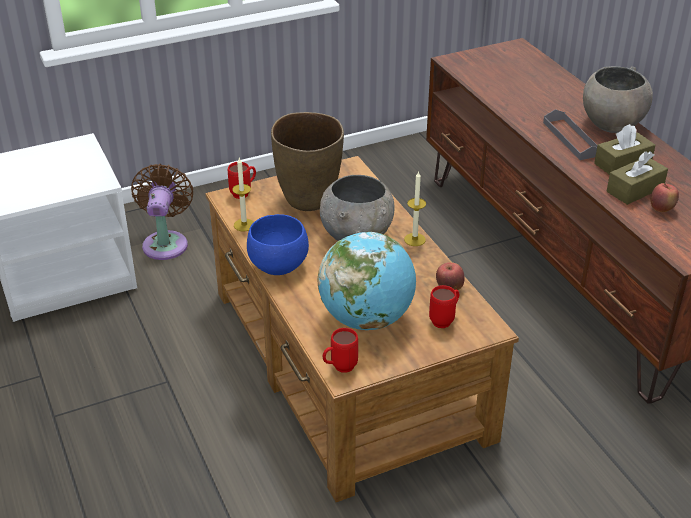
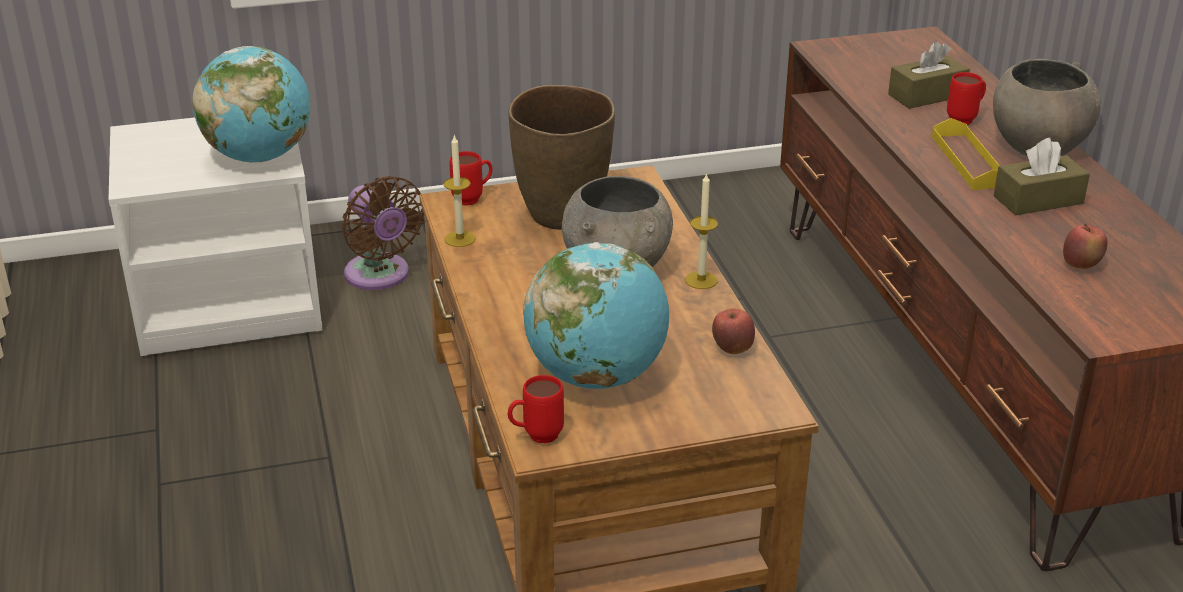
camera: 10 degrees right, 5 degrees down
brown fan [131,164,193,260] -> brown fan turned 135 degrees clockwise [342,176,425,290]
blue bowl [247,214,309,275] -> none
red mug [429,285,459,328] -> red mug moved to [947,72,986,125]
grey tray [543,109,597,160] -> yellow tray [932,118,1000,190]
brown tissue box [606,151,668,205] -> brown tissue box moved to [888,41,970,109]
none -> globe [192,46,310,162]

